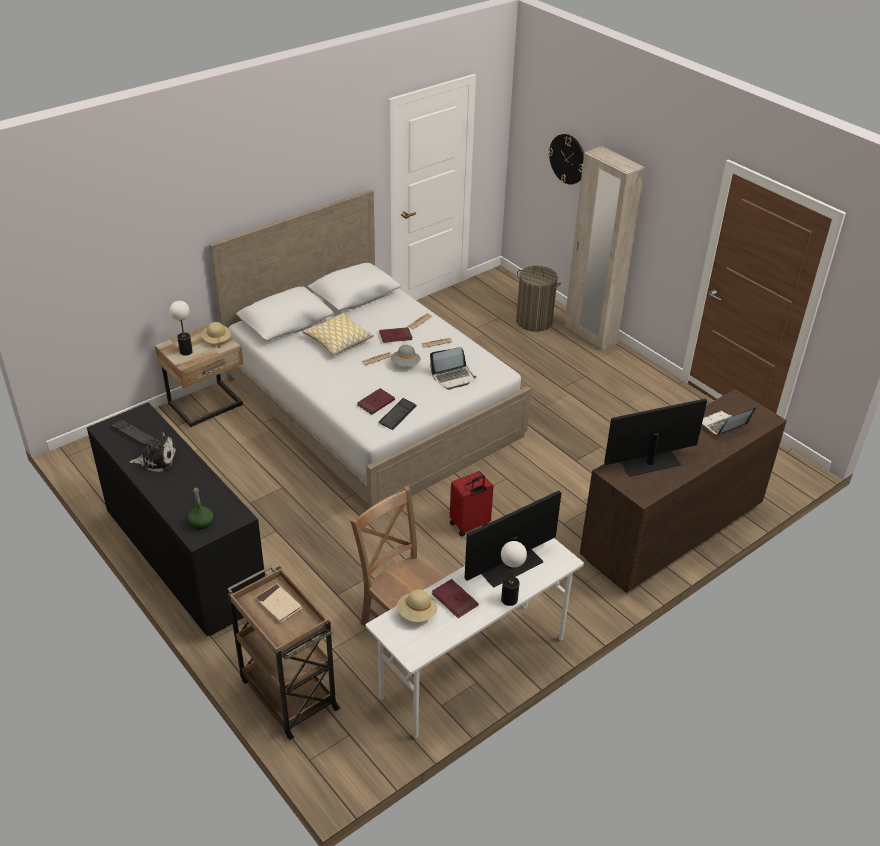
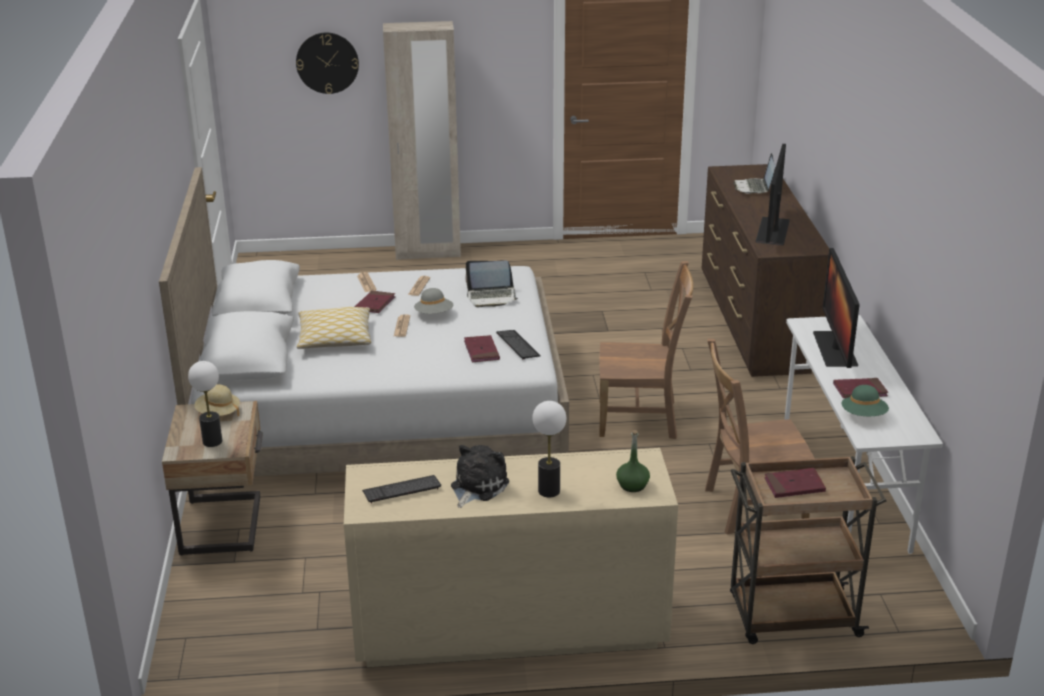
camera: 55 degrees left, 10 degrees down
black dresser [87,402,265,636] -> beige dresser [344,448,678,667]
beige book [255,584,302,623] -> red book [765,468,826,498]
beige hat [397,589,437,622] -> green hat [842,385,889,416]
laptop [430,347,476,390] -> laptop turned 75 degrees clockwise [465,260,518,307]
red suitcase [450,471,494,537] -> brown chair [599,261,694,439]
table lamp [501,541,527,606] -> table lamp moved to [532,401,566,498]
laundry basket [516,266,561,332] -> none

